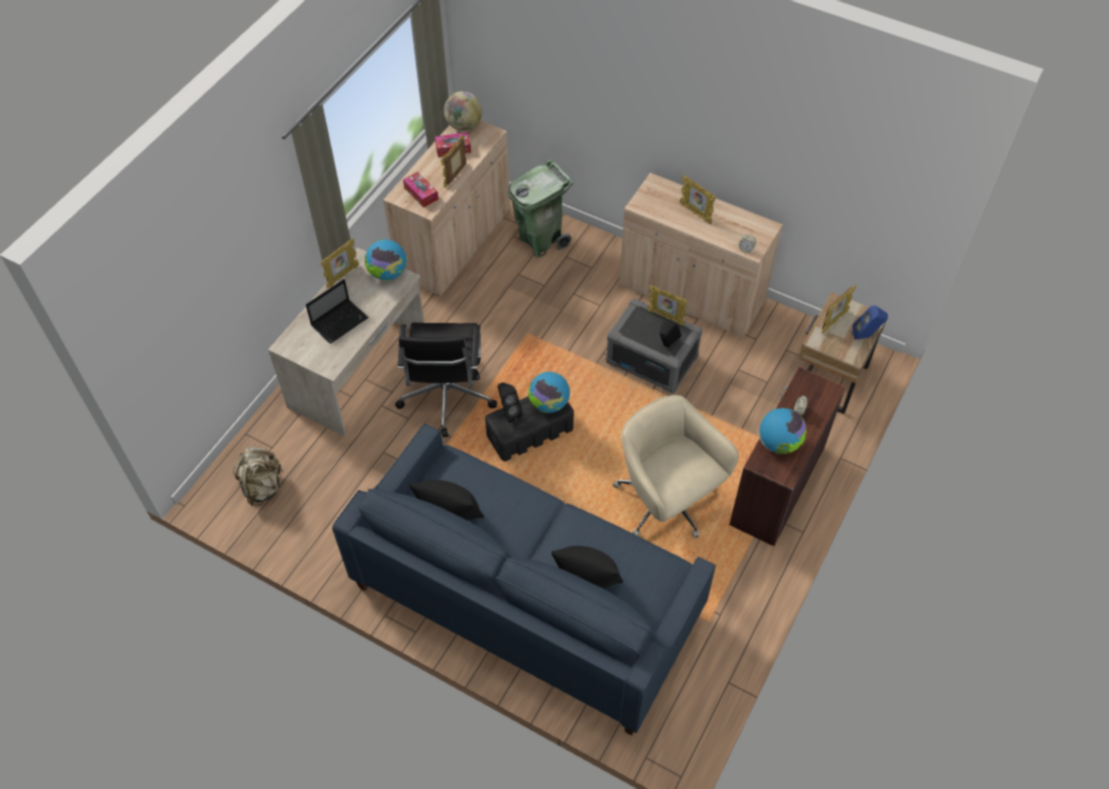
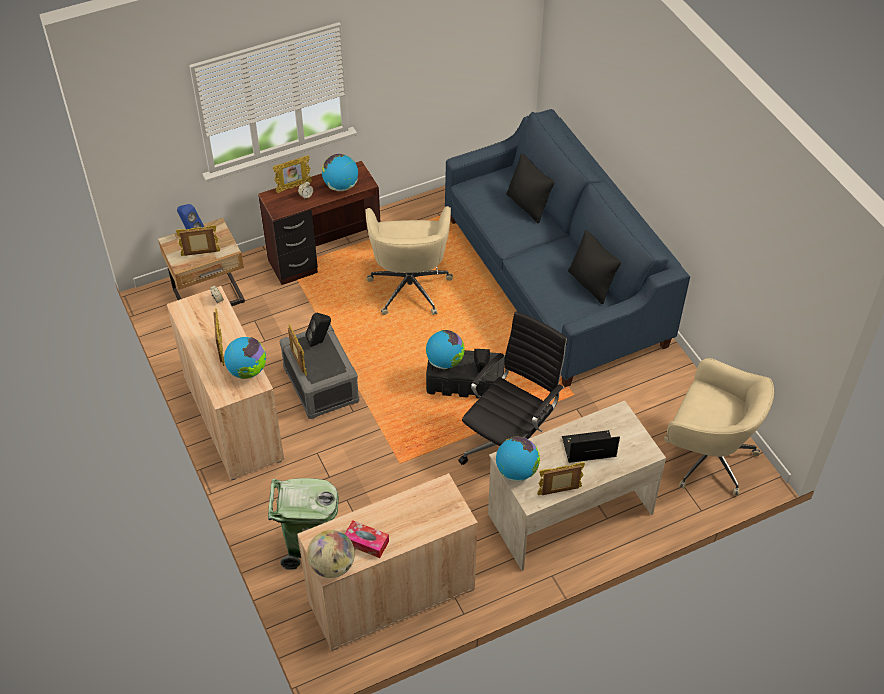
camera: 145 degrees left, 5 degrees down
beige backpack [233,447,284,506] -> beige office chair [664,358,774,496]
tissue box [403,172,438,208] -> none
picture frame [441,135,466,187] -> picture frame moved to [273,155,312,193]
none -> globe [224,337,266,379]

